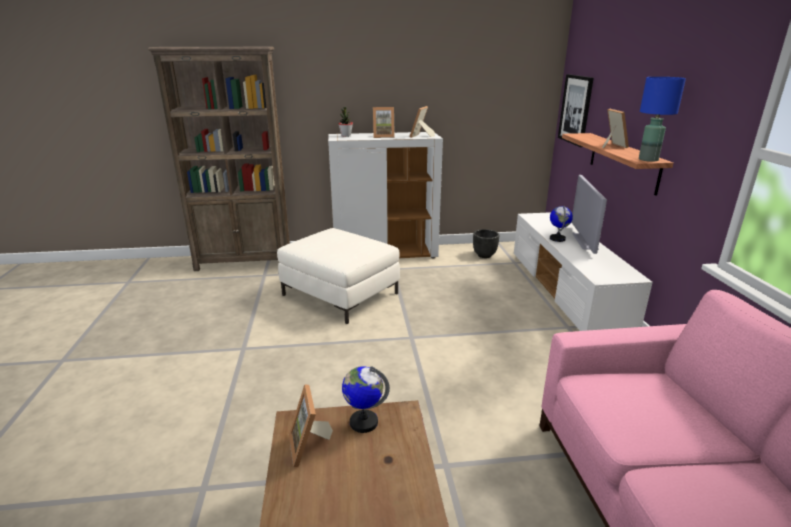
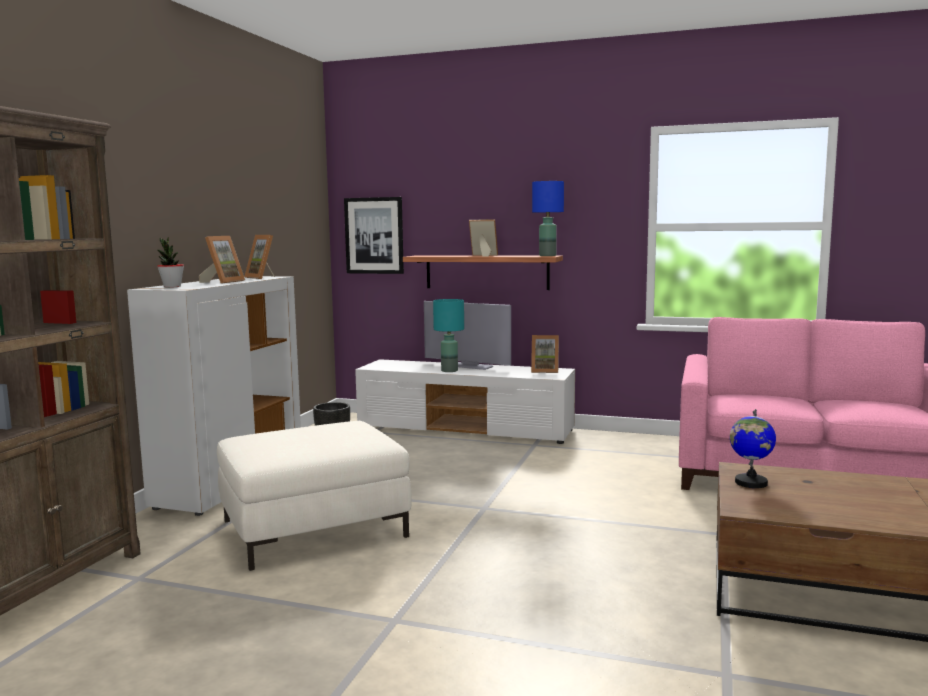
camera: 65 degrees left, 15 degrees down
picture frame [289,384,333,467] -> picture frame moved to [531,335,559,373]
globe [550,206,573,242] -> turquoise table lamp [433,299,464,372]

